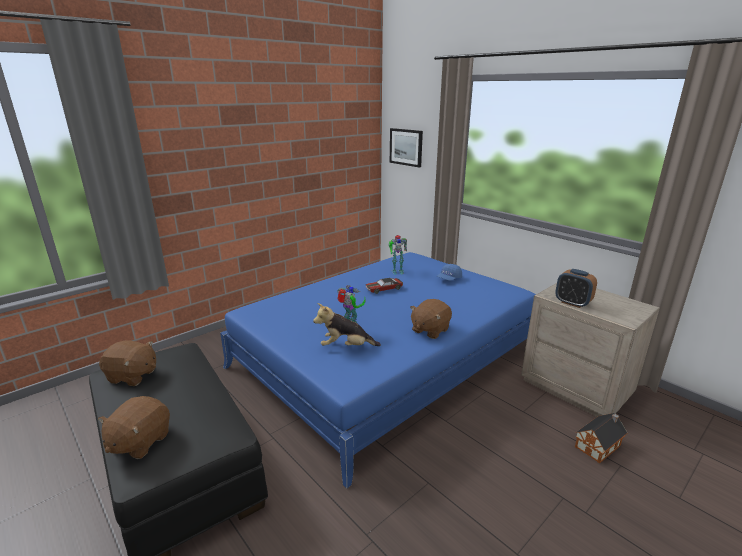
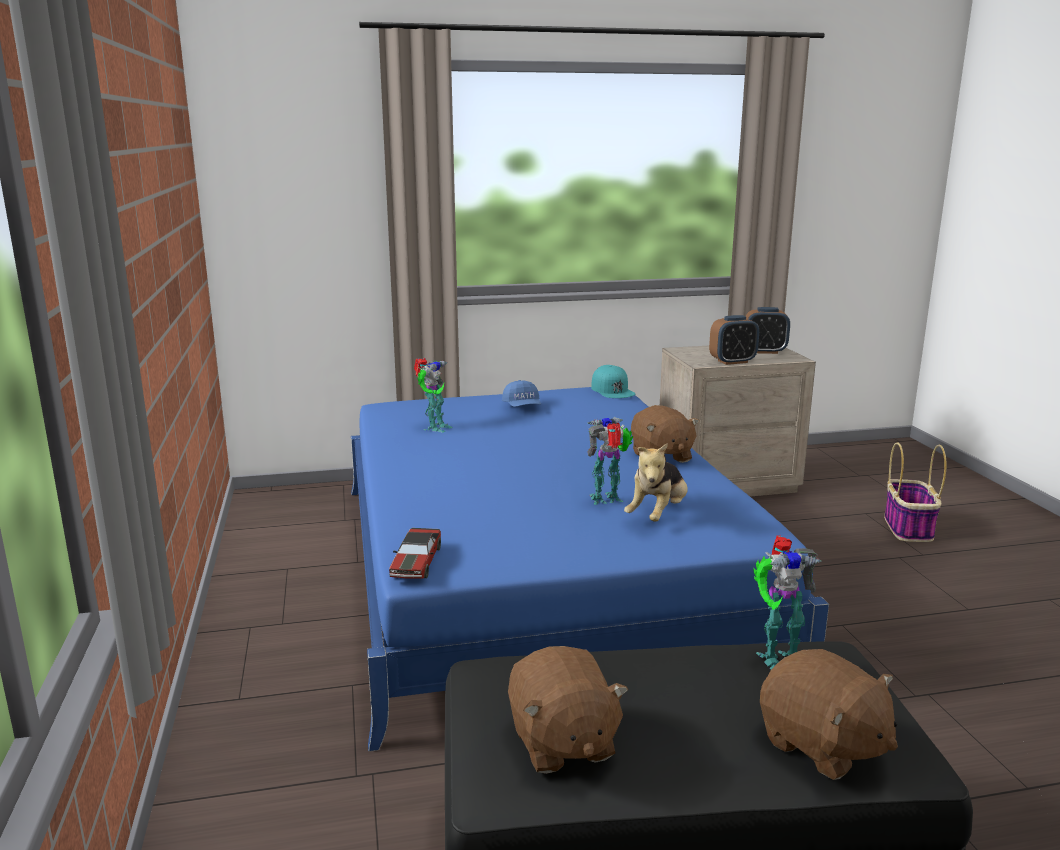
camera: 60 degrees left, 5 degrees down
brown plush toy [99,340,156,386] -> brown plush toy turned 120 degrees clockwise [508,646,628,774]
toy car [365,278,403,294] -> toy car moved to [389,528,441,579]
picture [390,128,423,168] -> none
toy house [575,413,627,463] -> none
none -> turquoise cap [591,365,635,398]
none -> alarm clock [746,307,790,354]
none -> toy robot [753,535,822,669]
none -> basket [884,442,946,542]

